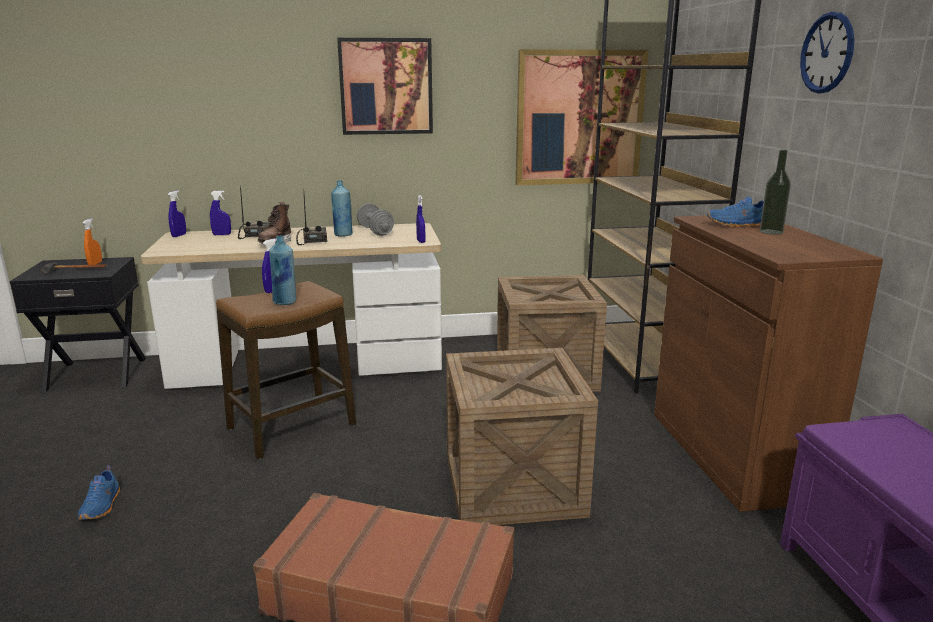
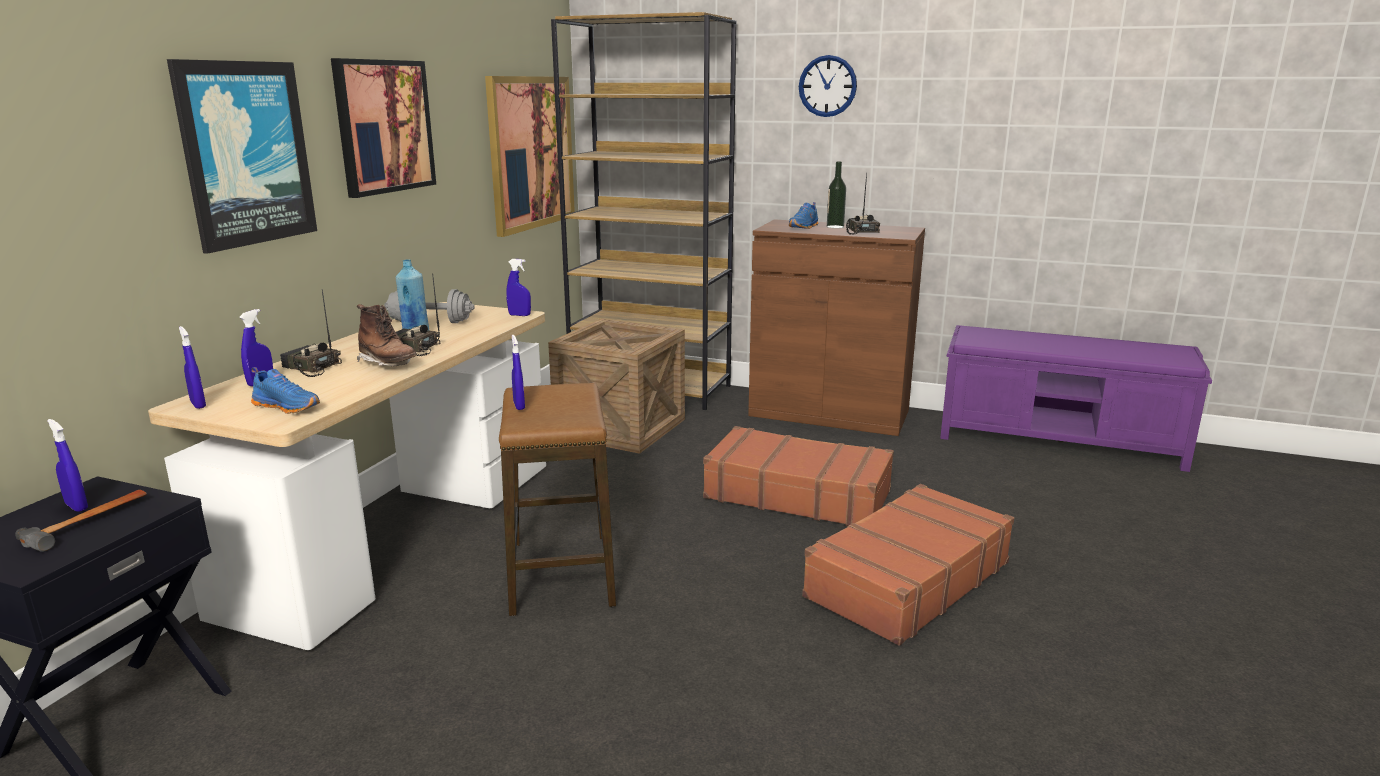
camera: 60 degrees left, 0 degrees up
blue shoe [78,465,120,520] -> blue shoe moved to [251,367,320,414]
orange spray bottle [82,218,102,265] -> blue spray bottle [47,419,88,512]
blue bottle [269,236,296,305] -> none
crate [446,348,598,525] -> brown suitcase [703,426,894,526]
none -> picture [167,59,317,254]
none -> radio [846,174,880,234]

